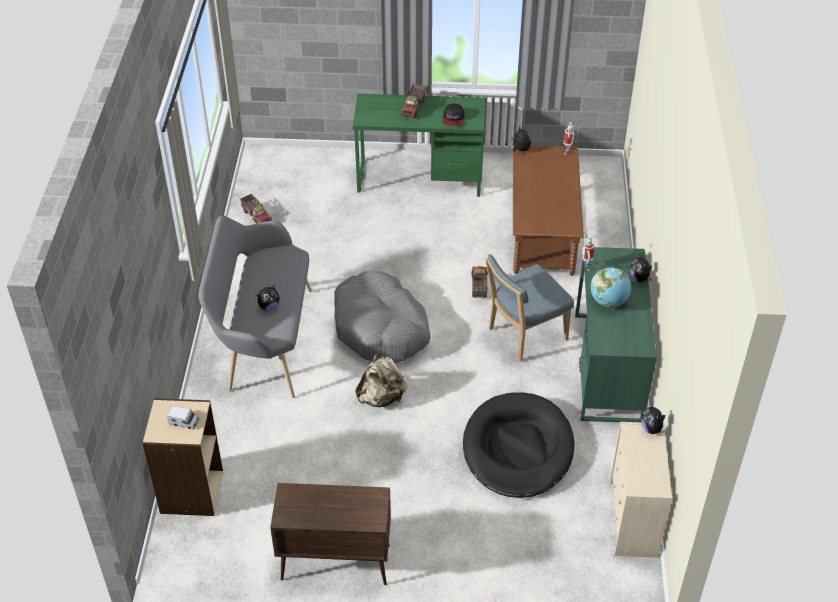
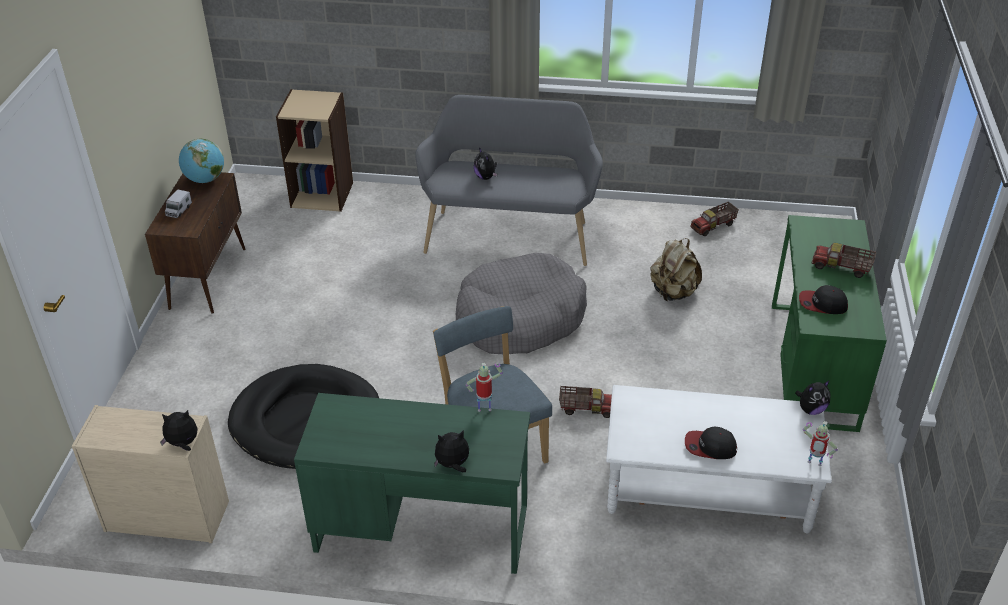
camera: 95 degrees right, 5 degrees down
toy truck [167,406,199,429] -> toy truck moved to [165,189,192,218]
beige backpack [355,353,407,407] -> beige backpack moved to [650,238,702,301]
brown coffee table [513,145,584,276] -> white coffee table [606,385,832,533]
globe [591,267,631,308] -> globe moved to [179,139,224,183]
none -> cap [685,427,737,459]

